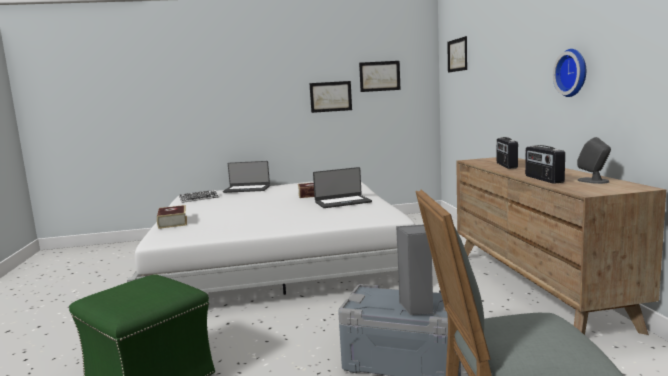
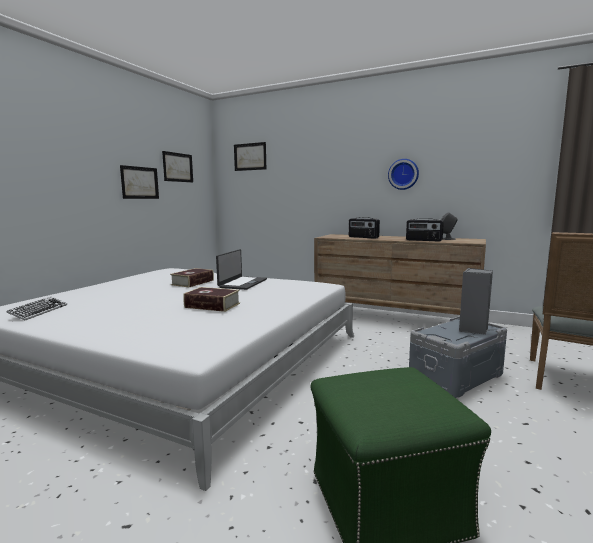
camera: 55 degrees left, 0 degrees up
book [157,205,187,229] -> book moved to [183,287,240,312]
laptop [223,161,270,193] -> none

